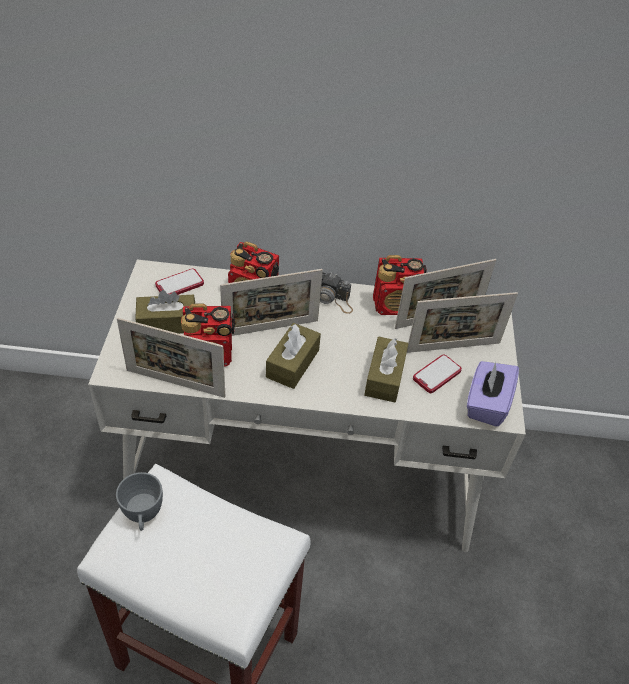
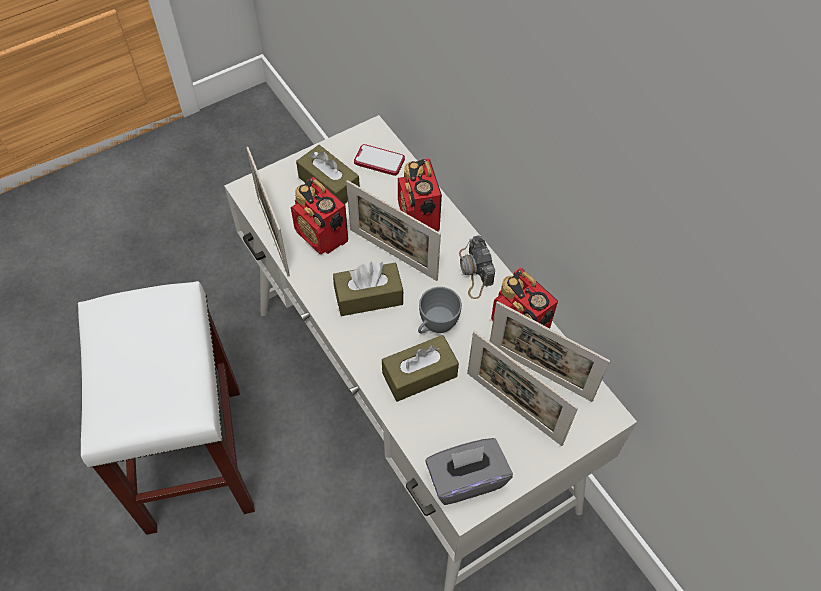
camera: 55 degrees right, 10 degrees up
grey cup [116,472,163,531] -> grey cup moved to [418,287,462,334]
phone [413,354,462,393] -> none
purple tissue box [467,361,519,427] -> grey tissue box [425,438,513,505]

